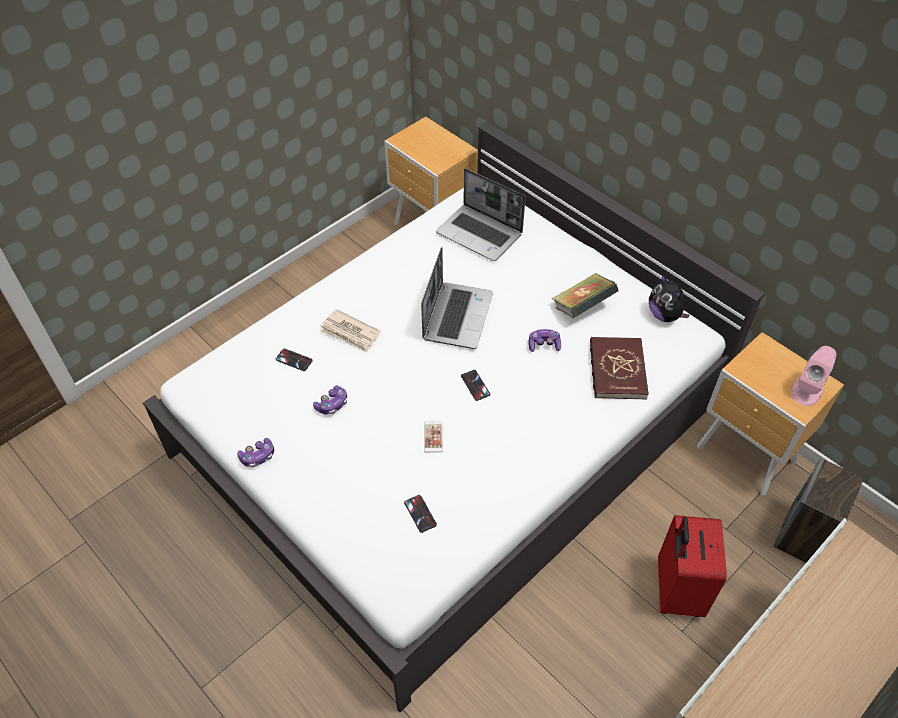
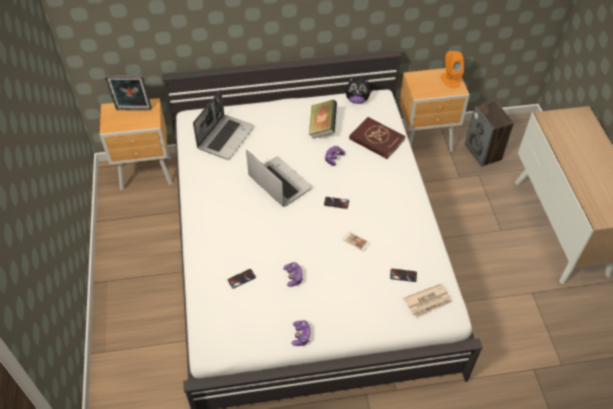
camera: 55 degrees left, 0 degrees up
newspaper [320,309,380,353] -> newspaper moved to [403,284,453,318]
laptop [436,168,526,261] -> laptop turned 45 degrees counterclockwise [193,90,254,160]
red suitcase [658,515,727,617] -> none
pink speaker [791,346,836,406] -> orange speaker [441,51,464,88]
none -> picture frame [105,75,152,110]

